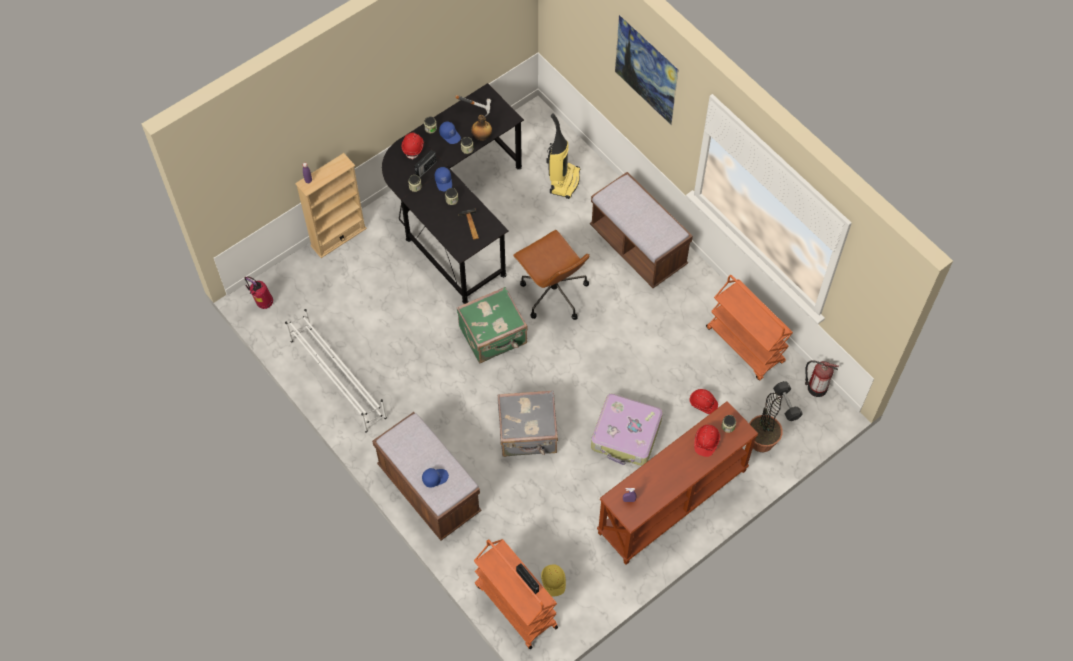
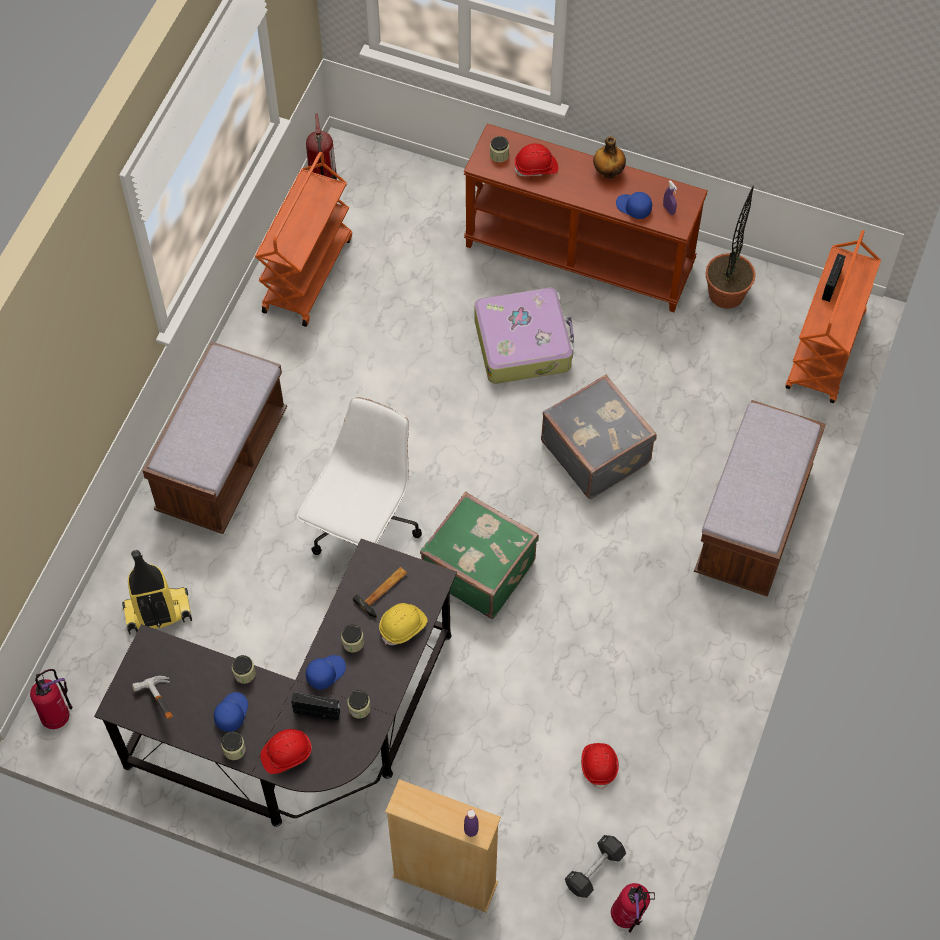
camera: 120 degrees left, 0 degrees up
white shoe rack [285,309,387,432] -> none
blue cap [422,468,449,487] -> blue cap moved to [616,192,652,219]
bottle [471,115,492,141] -> bottle moved to [593,136,626,178]
brown office chair [513,230,590,320] -> white office chair [296,397,422,555]
yellow hard hat [541,565,566,597] -> yellow hard hat moved to [379,603,428,645]
picture [615,15,678,124] -> none
red hard hat [689,389,718,414] -> red hard hat moved to [581,743,619,789]
potted plant [749,393,783,452] -> potted plant moved to [706,185,756,309]
black dumbbell [773,381,803,421] -> black dumbbell moved to [565,835,626,898]
none -> fire extinguisher [30,669,73,729]

